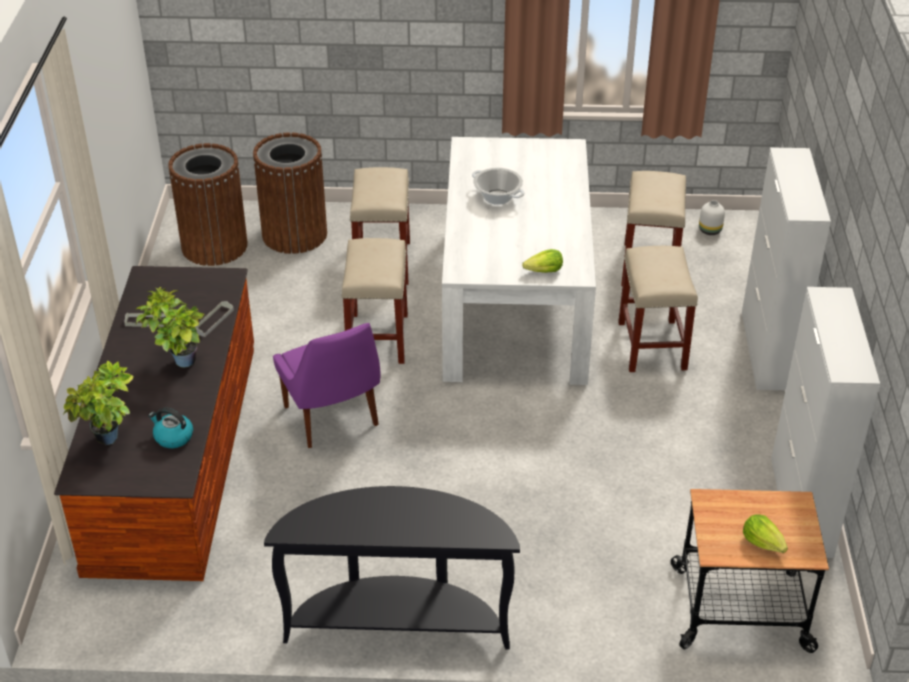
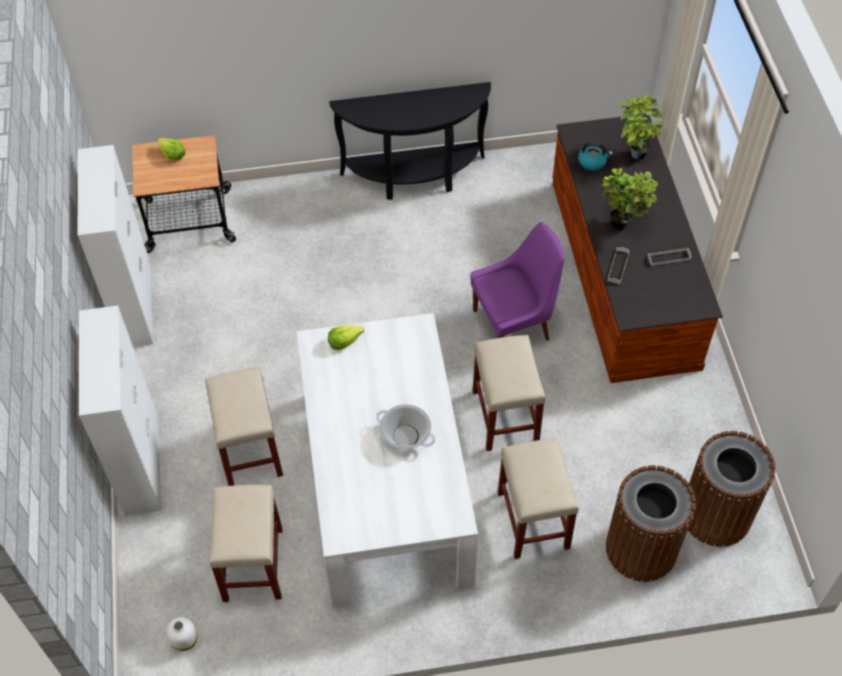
camera: 170 degrees right, 15 degrees up
purple chair [273,323,380,448] -> purple chair turned 105 degrees clockwise [471,222,564,341]

